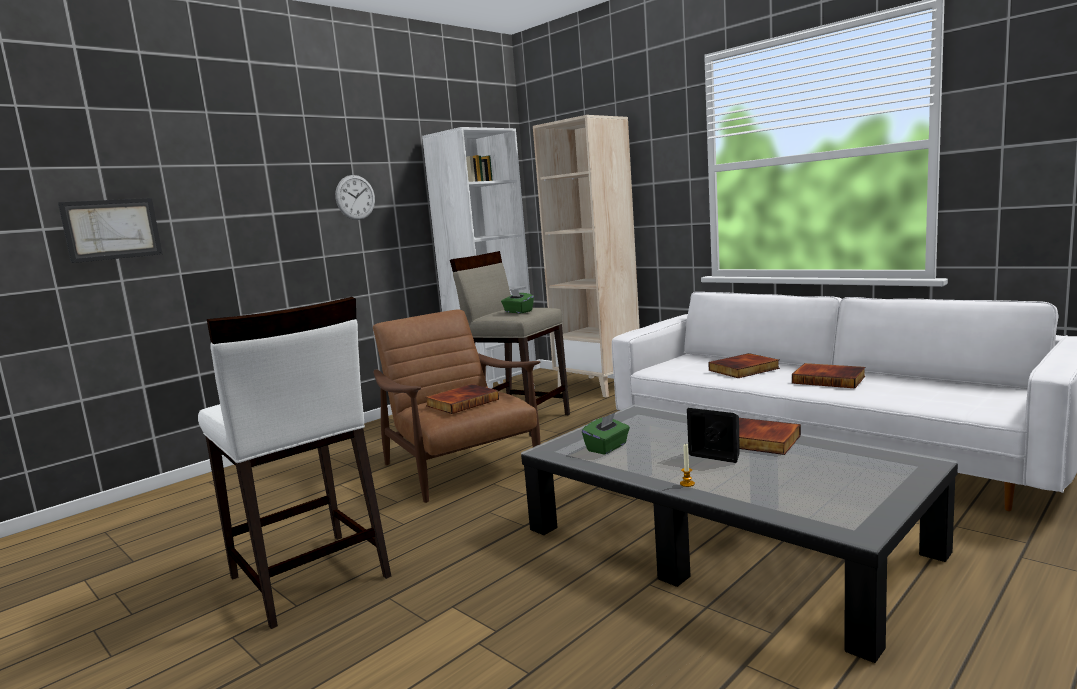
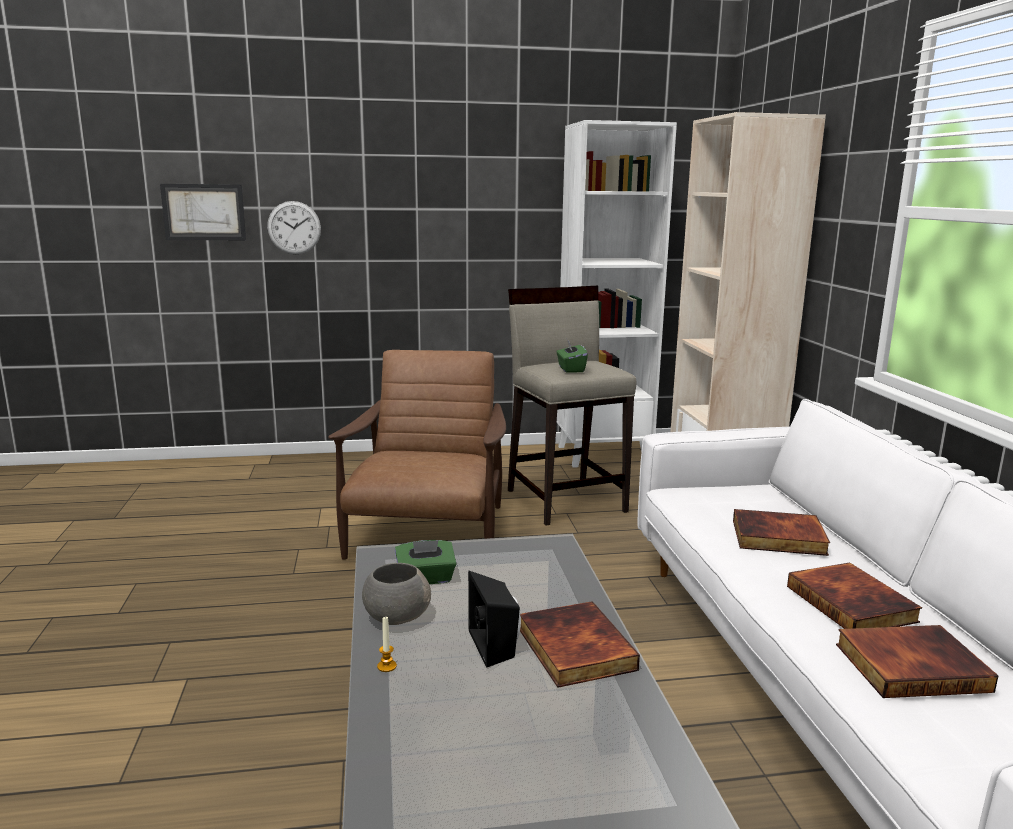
camera: 35 degrees right, 5 degrees up
white stool [198,297,391,629] -> none
wall clock [335,175,375,220] -> wall clock moved to [267,201,321,254]
book [425,384,499,414] -> book moved to [836,625,999,698]
none -> grey bowl [362,563,431,625]

